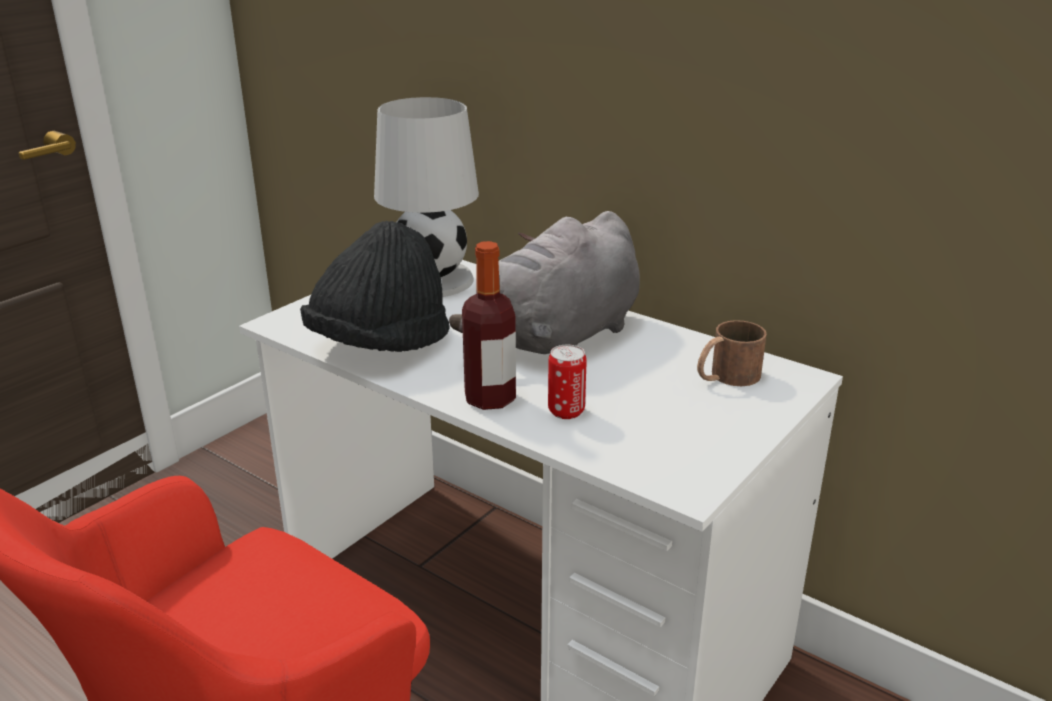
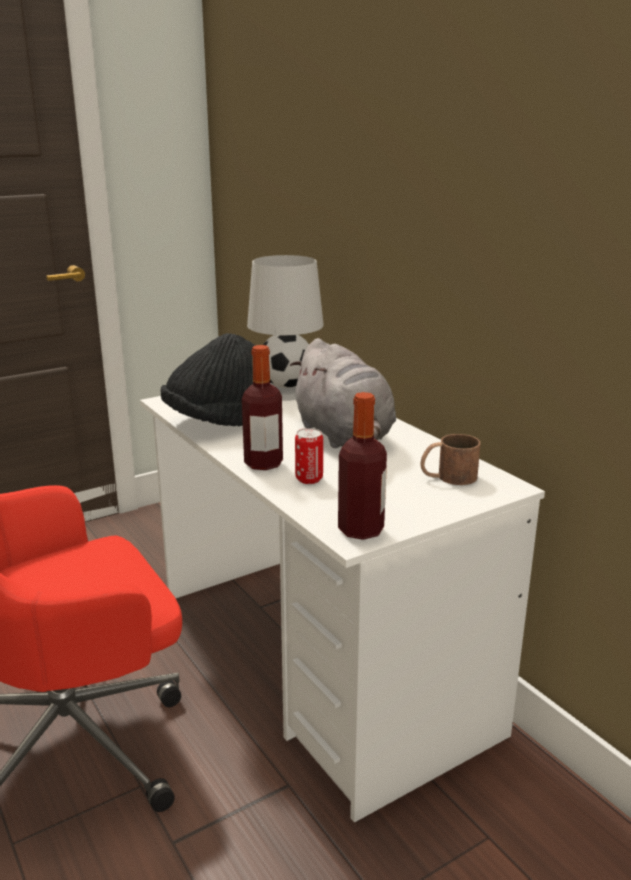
camera: 20 degrees right, 5 degrees down
grey plush toy [449,211,640,354] -> grey plush toy turned 90 degrees counterclockwise [290,338,396,448]
none -> bottle [338,392,387,540]

